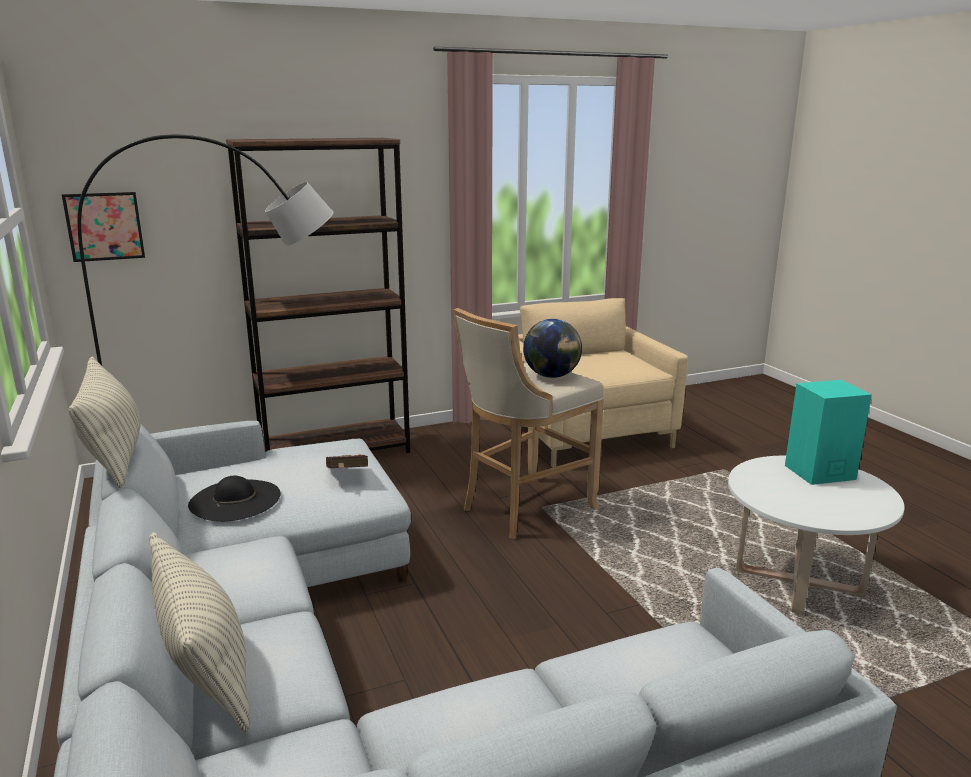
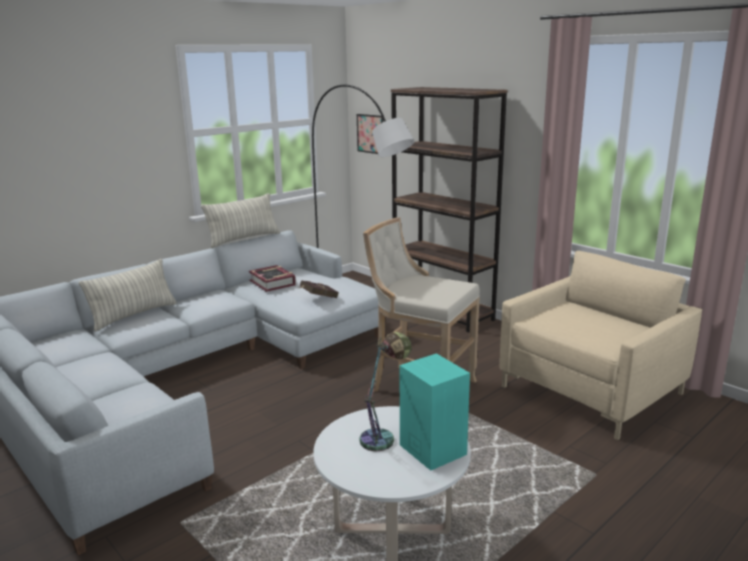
camera: 70 degrees right, 0 degrees up
black hat [188,475,281,522] -> book [249,265,296,292]
globe [523,319,582,378] -> none
none -> table lamp [359,332,411,451]

